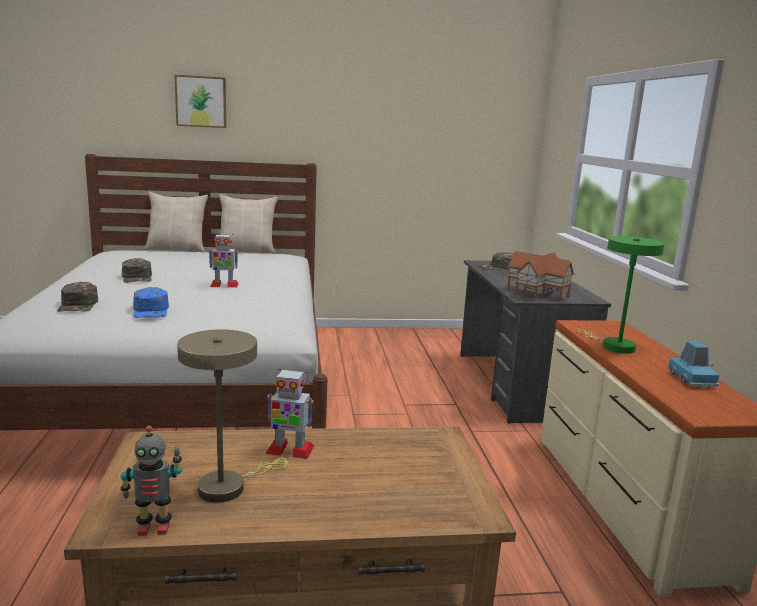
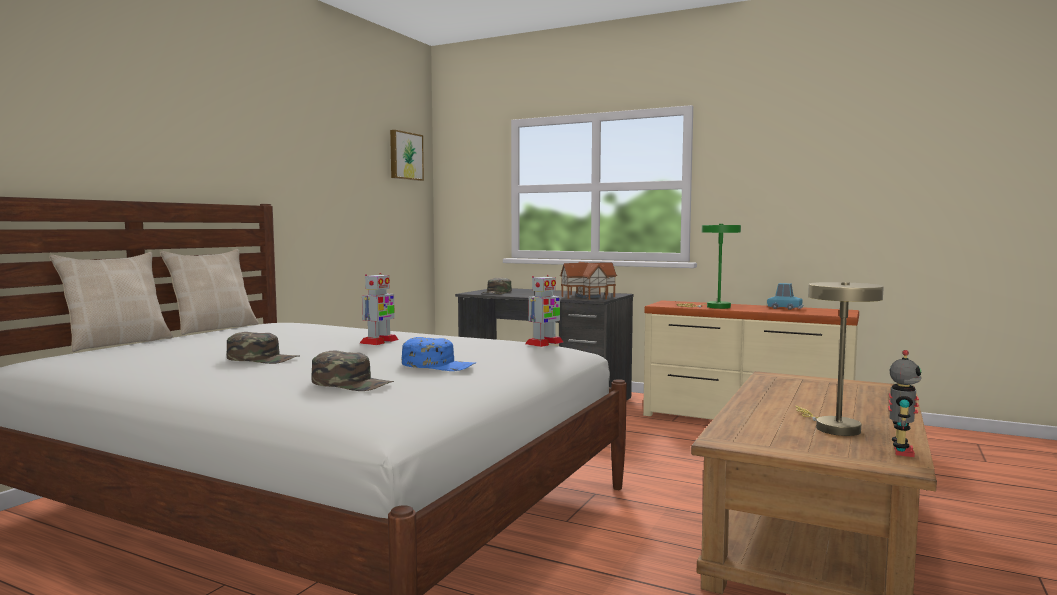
camera: 55 degrees left, 10 degrees down
picture [175,75,226,128] -> picture moved to [390,130,424,181]
toy robot [265,368,314,459] -> toy robot moved to [525,275,563,347]

